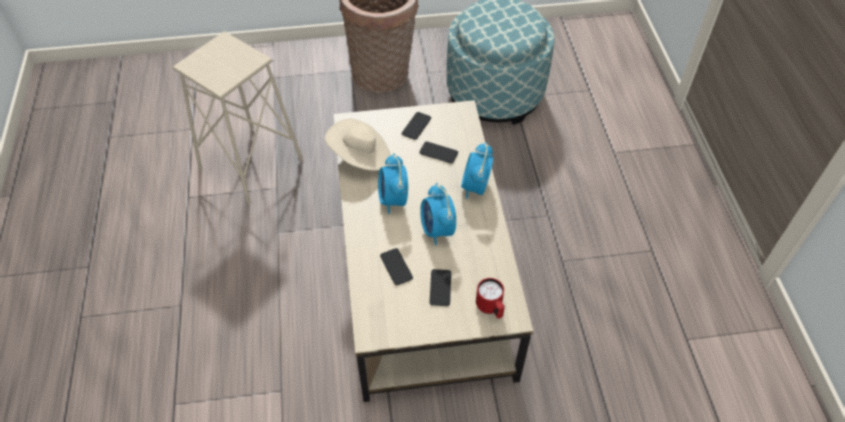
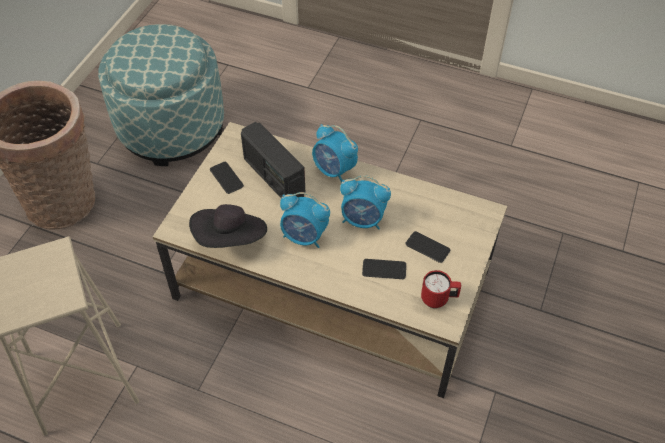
camera: 60 degrees left, 0 degrees up
beige hat [325,119,391,171] -> black hat [189,204,267,248]
phone [419,142,458,163] -> radio [241,122,306,199]
red mug [476,278,505,319] -> red mug moved to [421,270,461,308]

